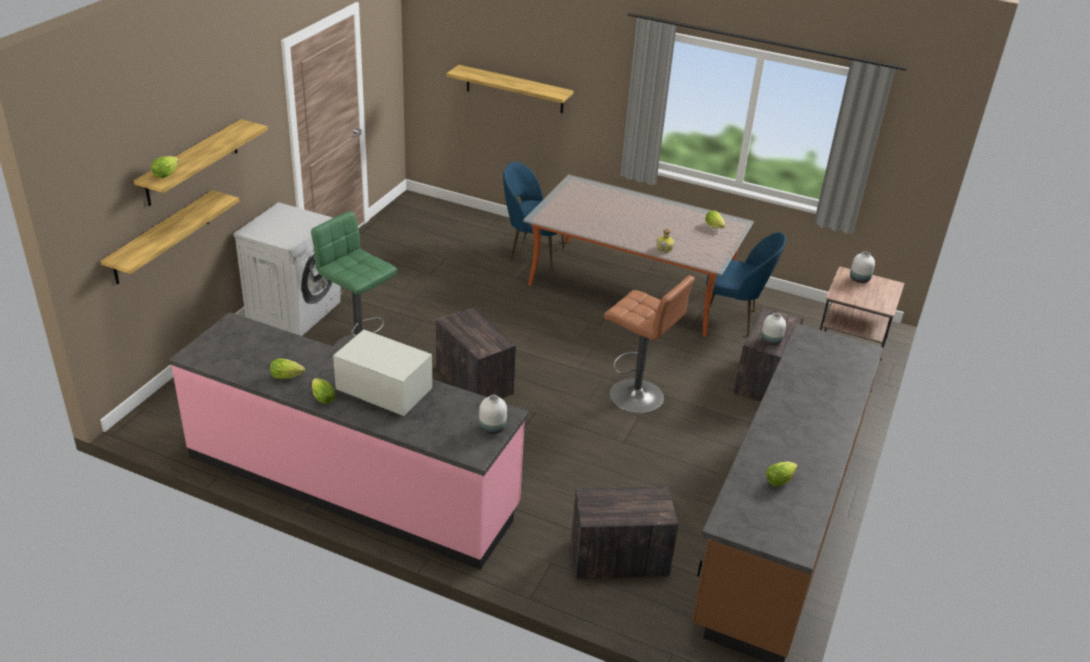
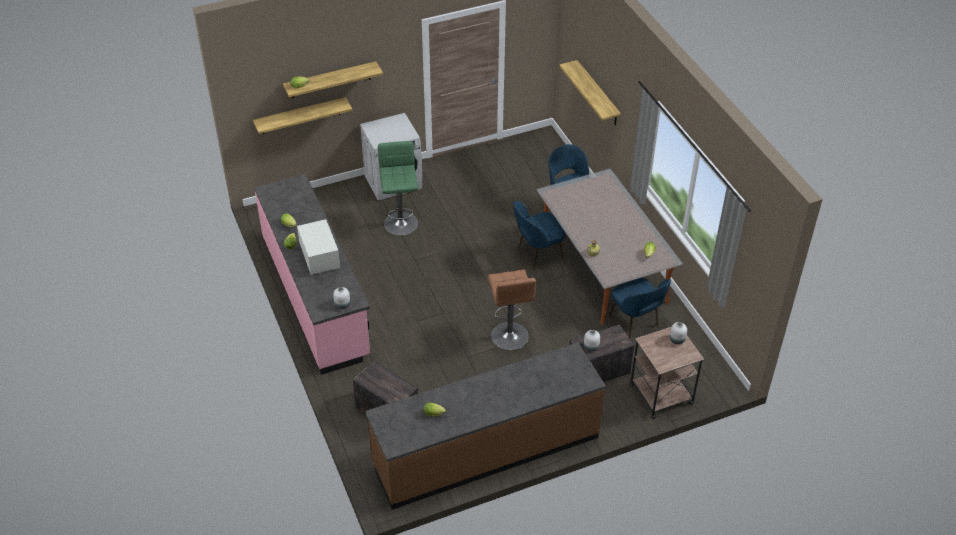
camera: 45 degrees right, 10 degrees up
crate [436,307,516,399] -> none
none -> blue chair [514,201,565,271]

